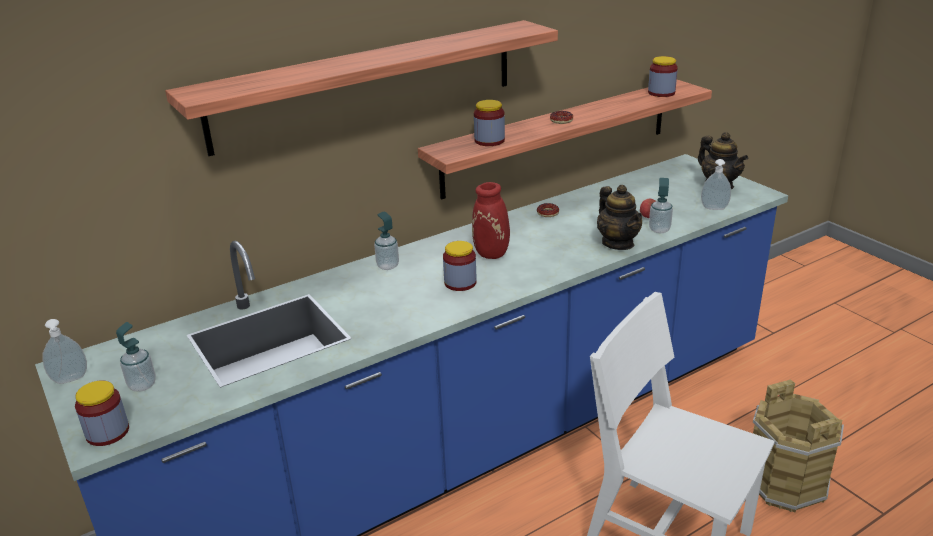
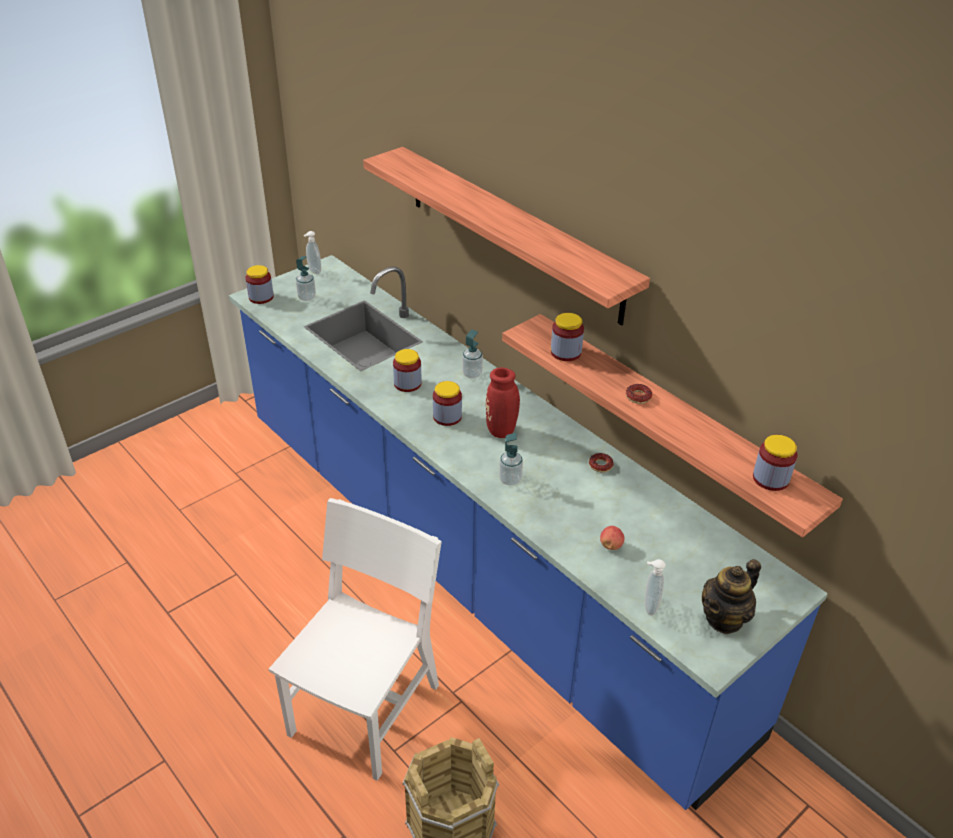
camera: 80 degrees right, 10 degrees up
teapot [597,185,642,250] -> none
soap dispenser [649,178,673,233] -> soap dispenser moved to [499,433,523,486]
none -> jar [393,349,422,392]

